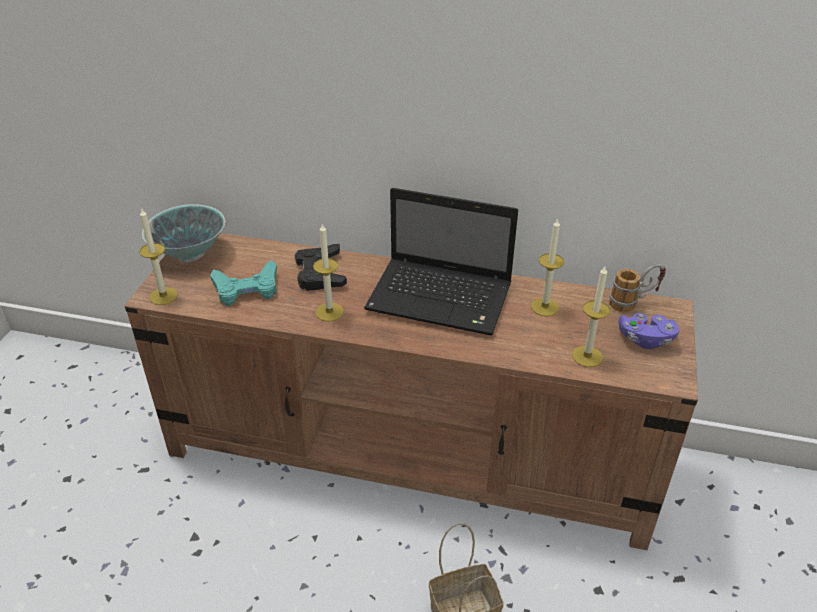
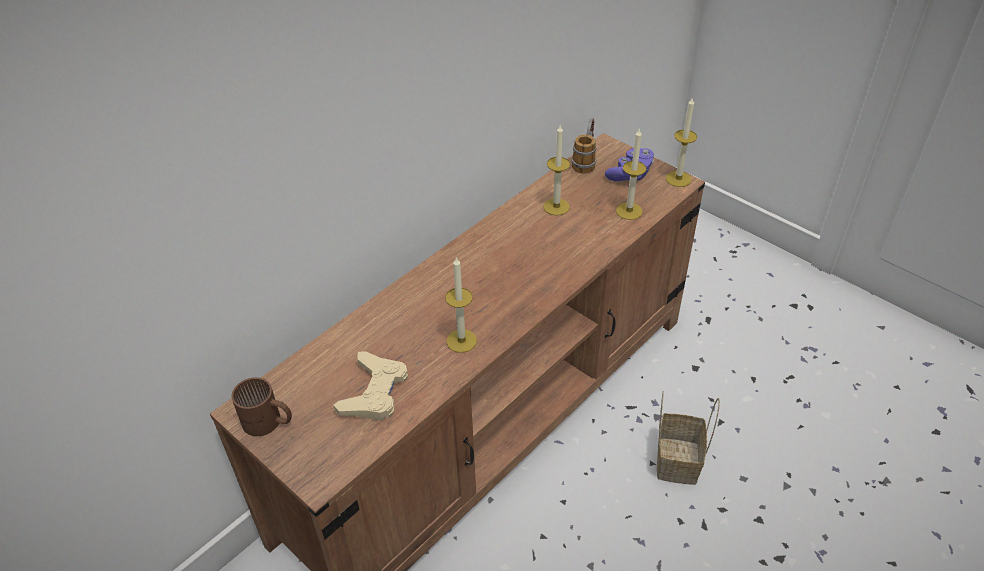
camera: 60 degrees left, 5 degrees up
candle [139,209,178,305] -> candle moved to [666,97,697,187]
bowl [142,204,225,262] -> brown mug [232,377,292,436]
turquoise game controller [210,260,277,306] -> beige game controller [334,351,408,421]
black game controller [295,244,347,291] -> none
laptop [364,188,518,336] -> none

